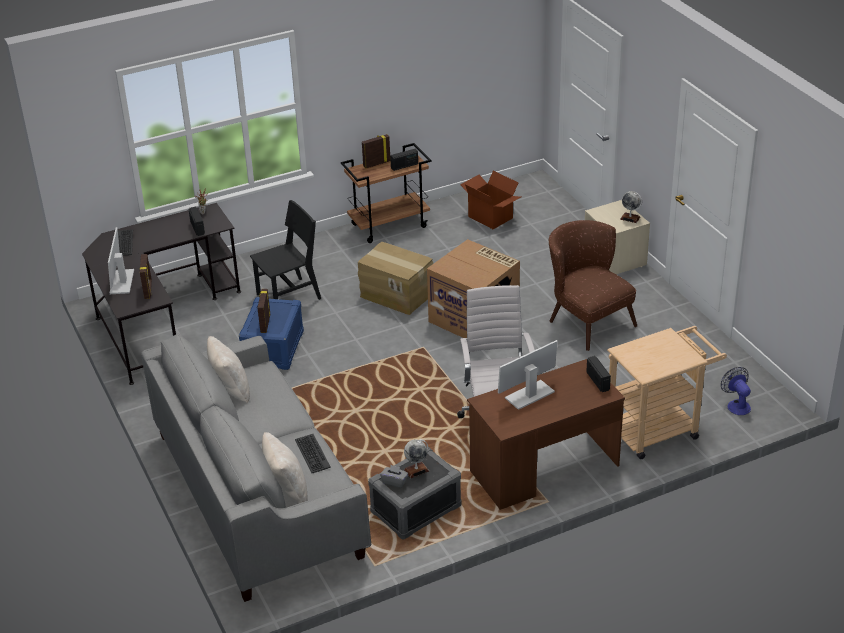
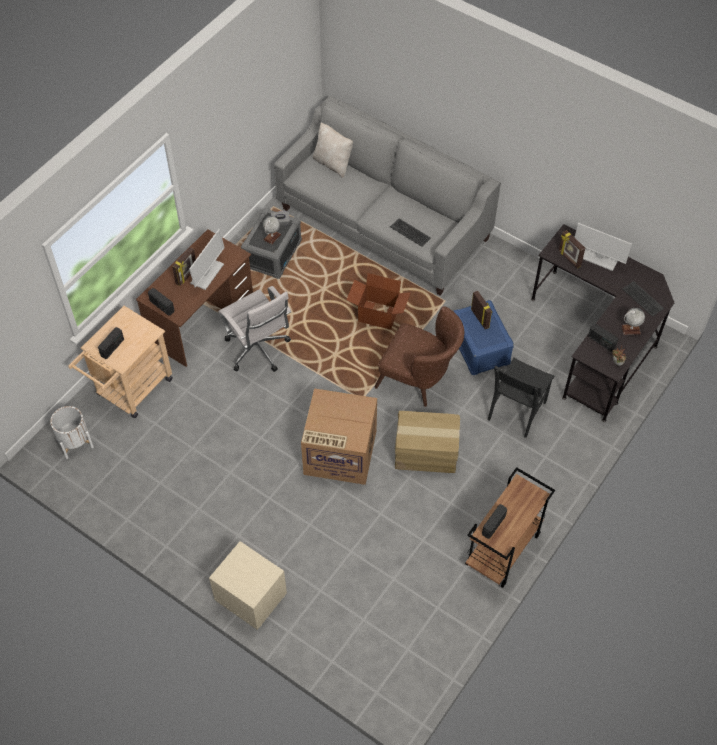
camera: 150 degrees right, 20 degrees up
monitor [108,227,134,294] -> monitor turned 150 degrees clockwise [574,223,632,271]
beige pillow [207,336,250,403] -> none
keyboard [295,434,331,473] -> keyboard moved to [390,218,431,247]
picture frame [362,134,391,169] -> picture frame moved to [172,247,196,286]
cardboard box [460,171,521,229] -> cardboard box moved to [347,273,411,330]
brown armchair [549,220,637,351] -> brown armchair moved to [375,306,464,407]
globe [620,191,642,223] -> globe moved to [622,308,645,335]
fan [721,367,751,415] -> white planter [50,406,94,459]
none -> radio [98,327,124,359]

